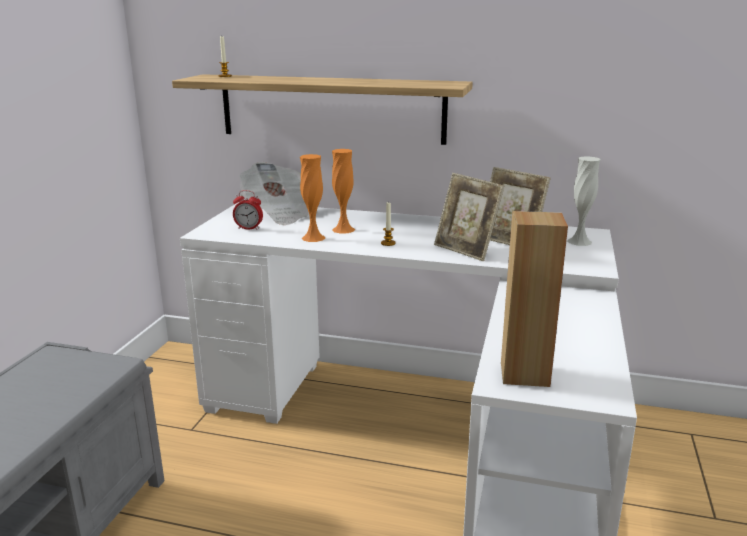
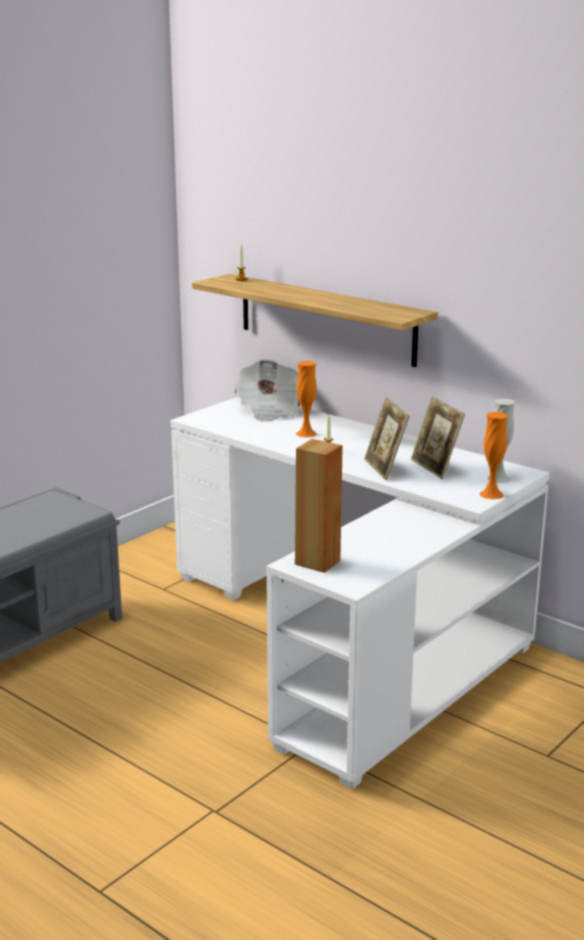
camera: 25 degrees right, 0 degrees up
alarm clock [233,190,263,230] -> none
orange vase [300,154,325,242] -> orange vase moved to [480,412,508,499]

